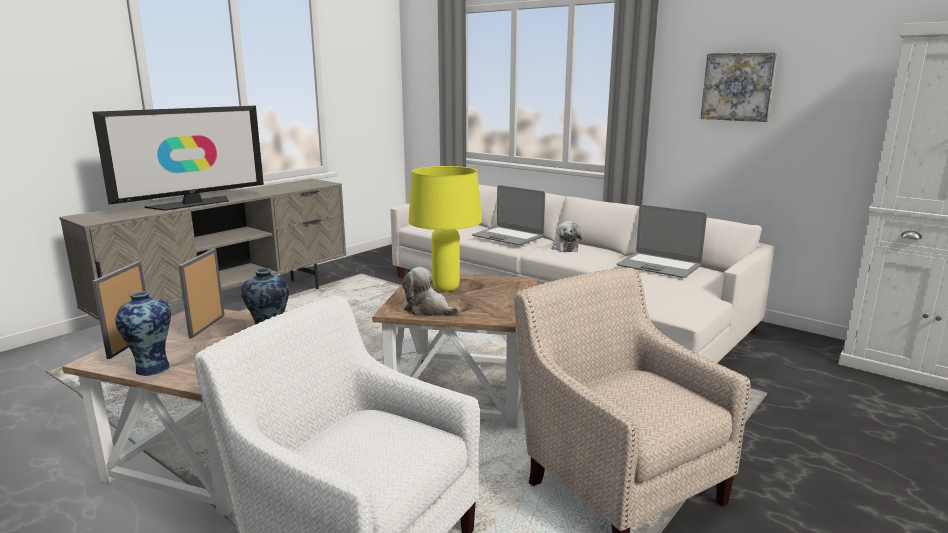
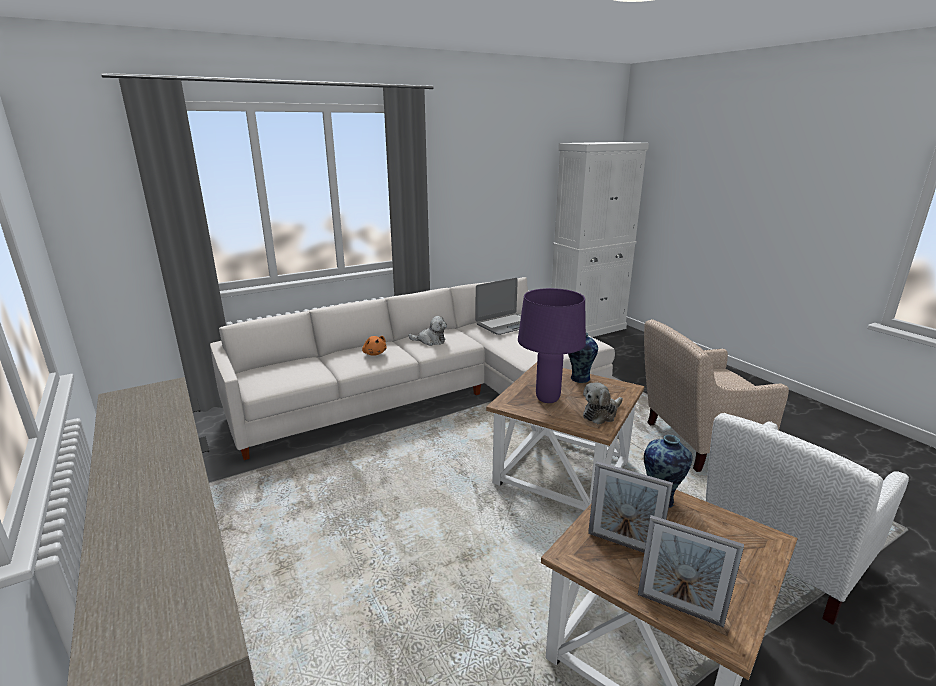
camera: 70 degrees left, 5 degrees up
television [92,106,264,210] -> none
vase [115,291,171,376] -> vase moved to [568,333,598,383]
yellow table lamp [408,166,482,292] -> purple table lamp [518,288,586,403]
laptop [472,185,545,245] -> orange plush toy [362,336,387,356]
picture [701,52,777,122] -> none

